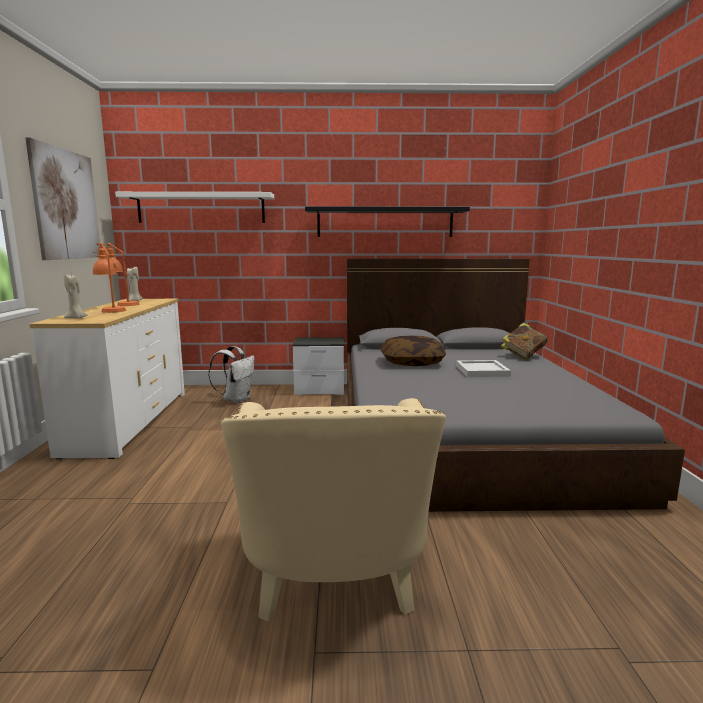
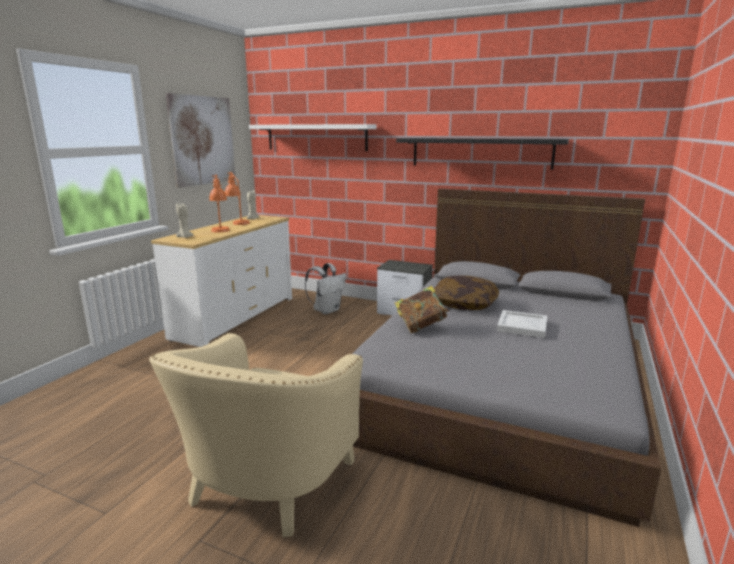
camera: 25 degrees right, 5 degrees up
book [501,322,548,360] -> book moved to [395,286,450,333]

